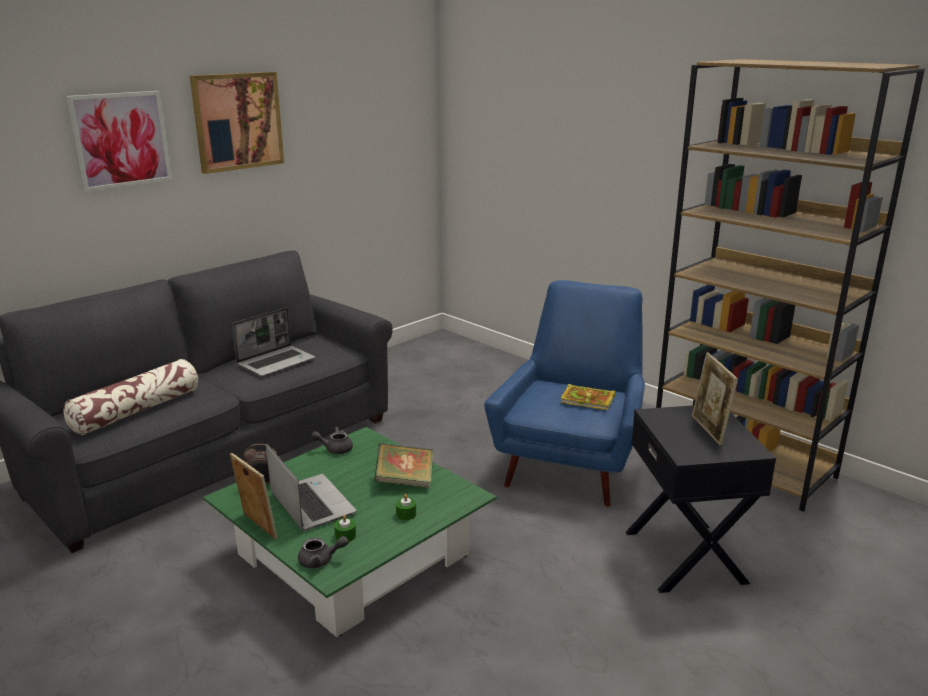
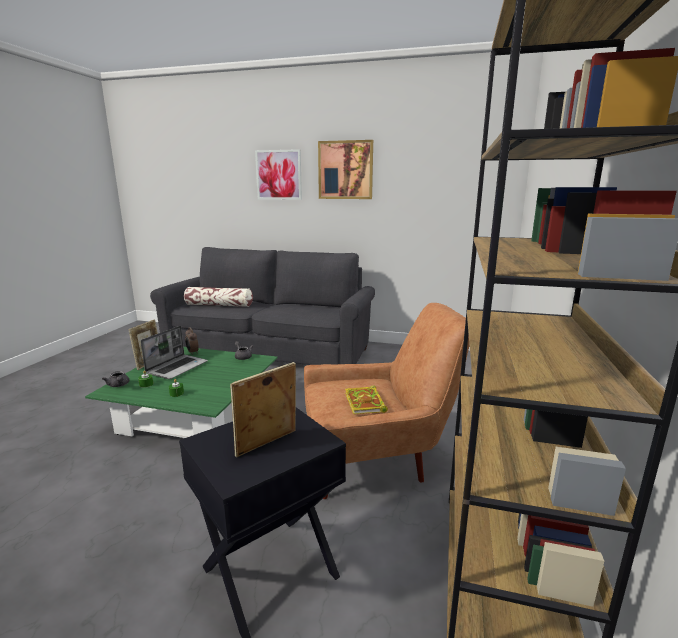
camera: 60 degrees right, 5 degrees down
laptop [232,308,316,376] -> none
book [374,443,433,488] -> none
blue armchair [484,280,645,507] -> brown armchair [304,303,469,499]

